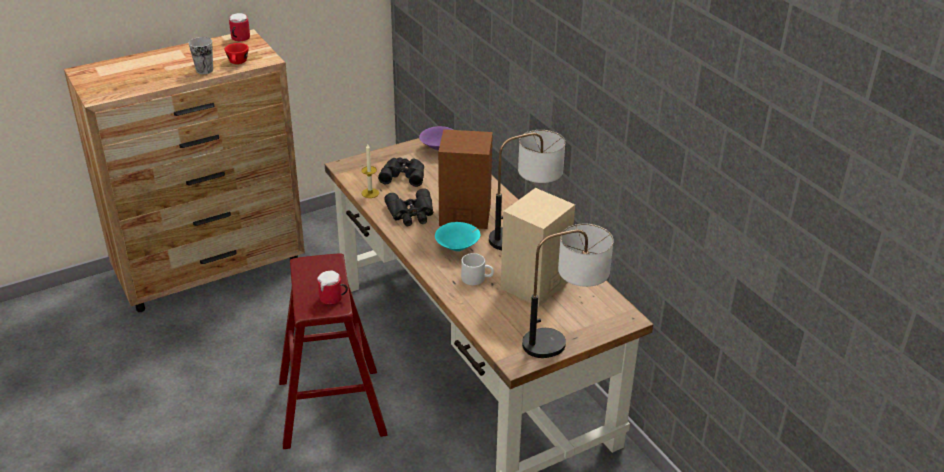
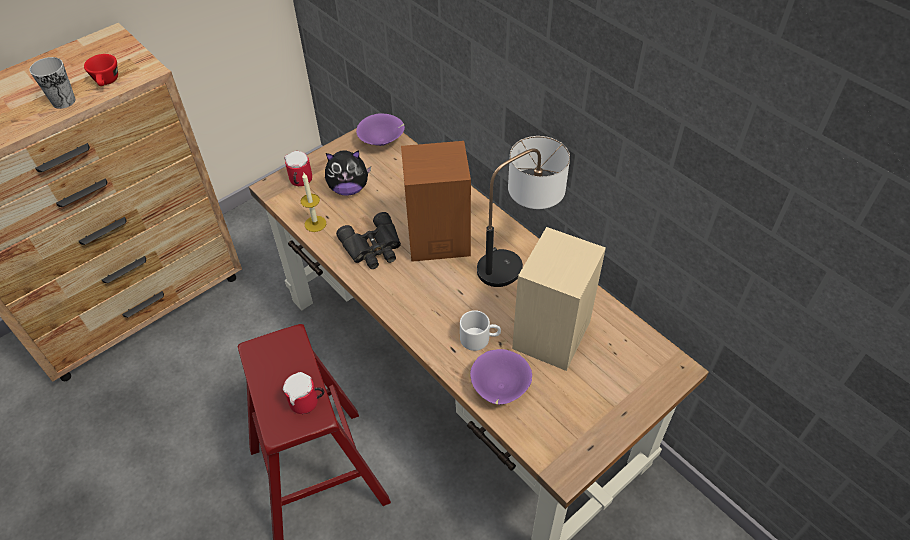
camera: 10 degrees left, 15 degrees up
mug [229,13,250,41] -> mug moved to [284,151,312,186]
black binoculars [378,158,424,187] -> plush toy [325,150,371,195]
turquoise bowl [435,222,480,252] -> none
table lamp [522,224,614,358] -> none
none -> purple bowl [470,349,532,405]

